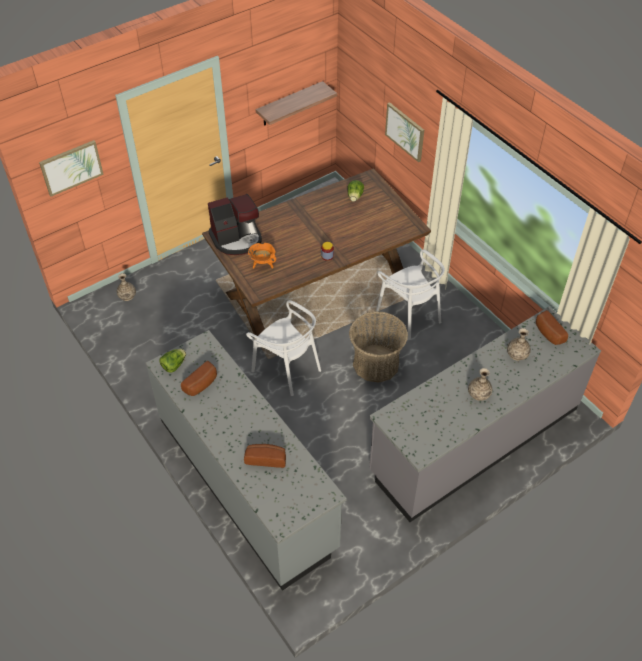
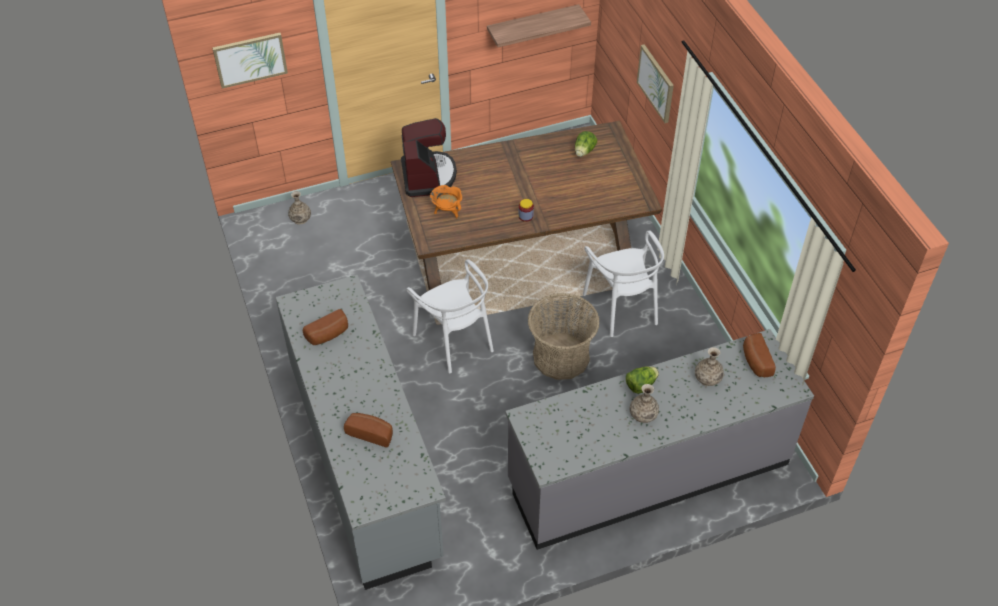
camera: 15 degrees right, 0 degrees up
lettuce [159,349,186,372] -> lettuce moved to [626,366,659,394]
coffee machine [208,194,262,255] -> coffee machine turned 90 degrees counterclockwise [401,118,457,197]

